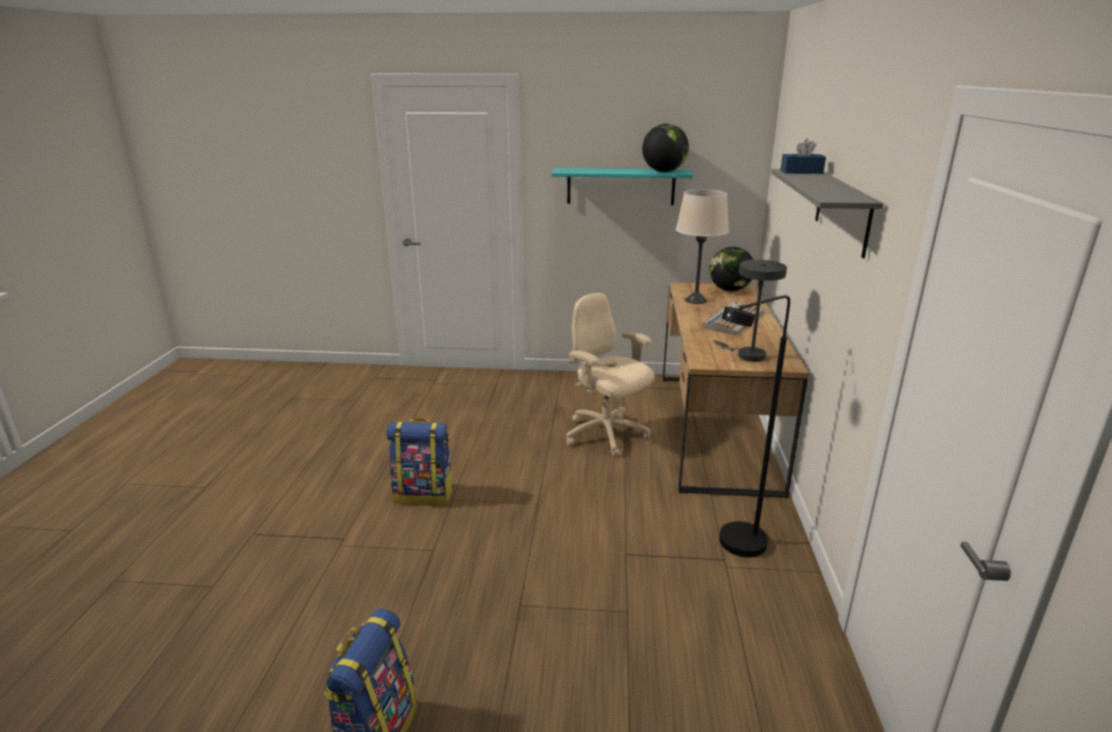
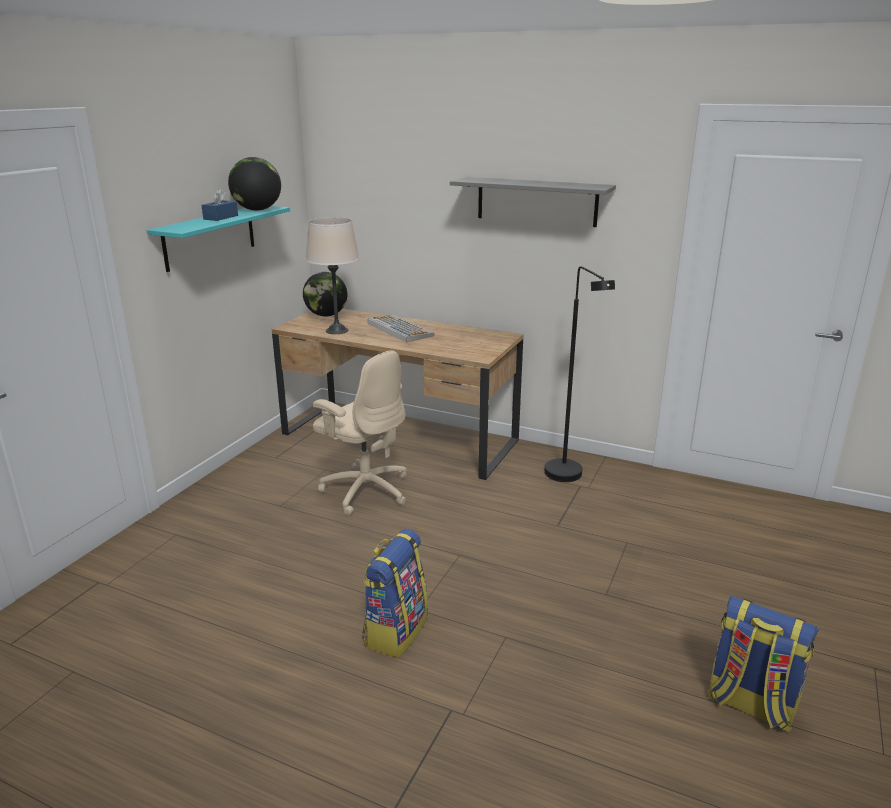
camera: 70 degrees left, 0 degrees up
beige office chair [566,293,655,458] -> beige office chair turned 120 degrees counterclockwise [313,350,407,515]
grey table lamp [713,260,787,362] -> none
blue tissue box [781,139,826,174] -> blue tissue box moved to [201,189,238,221]

